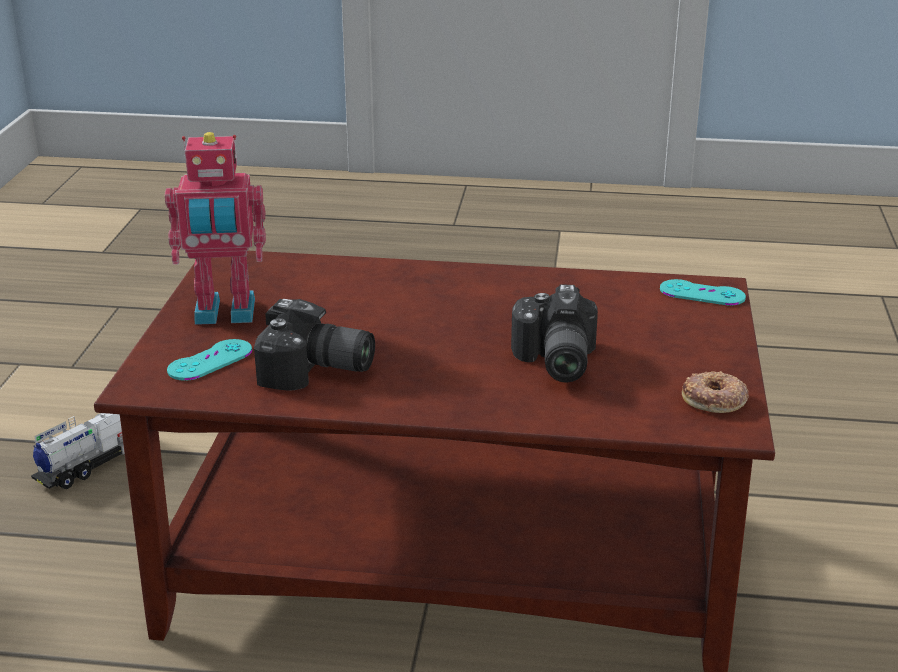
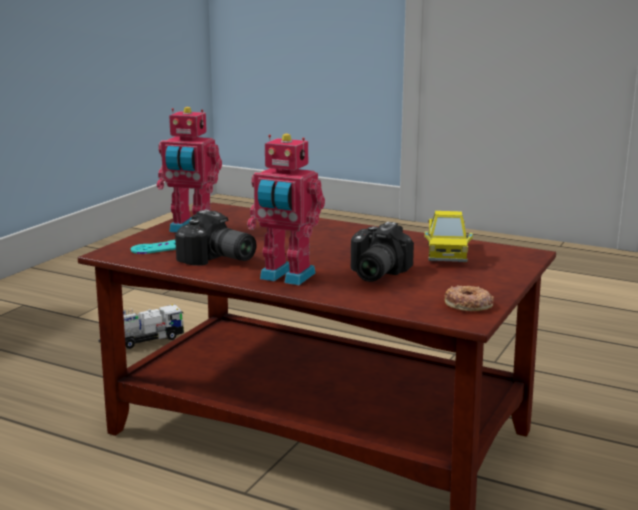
camera: 20 degrees right, 10 degrees down
turquoise game controller [660,279,746,306] -> none
none -> toy robot [247,134,325,285]
none -> toy truck [424,211,473,262]

